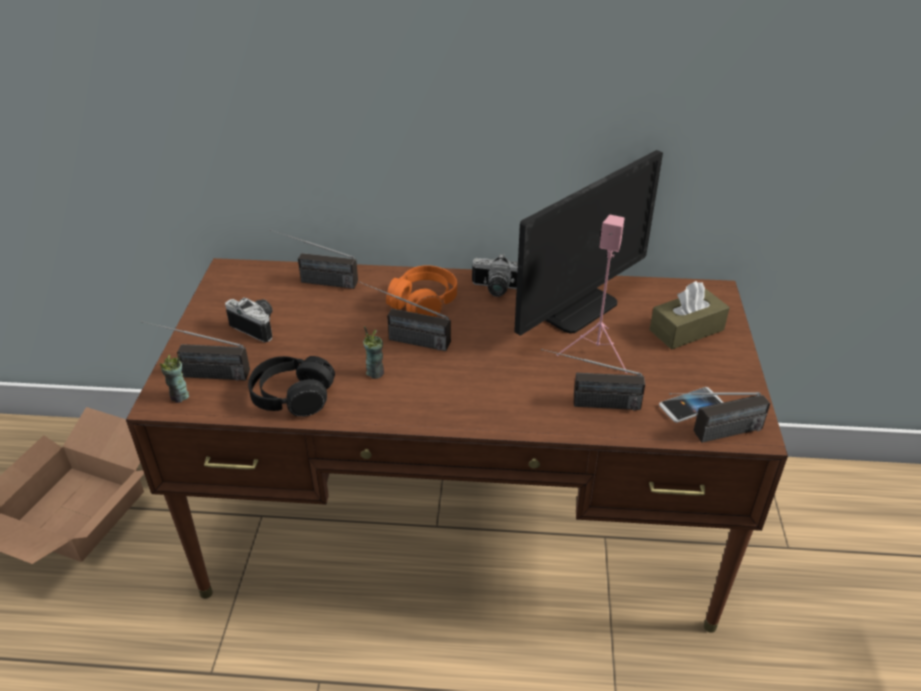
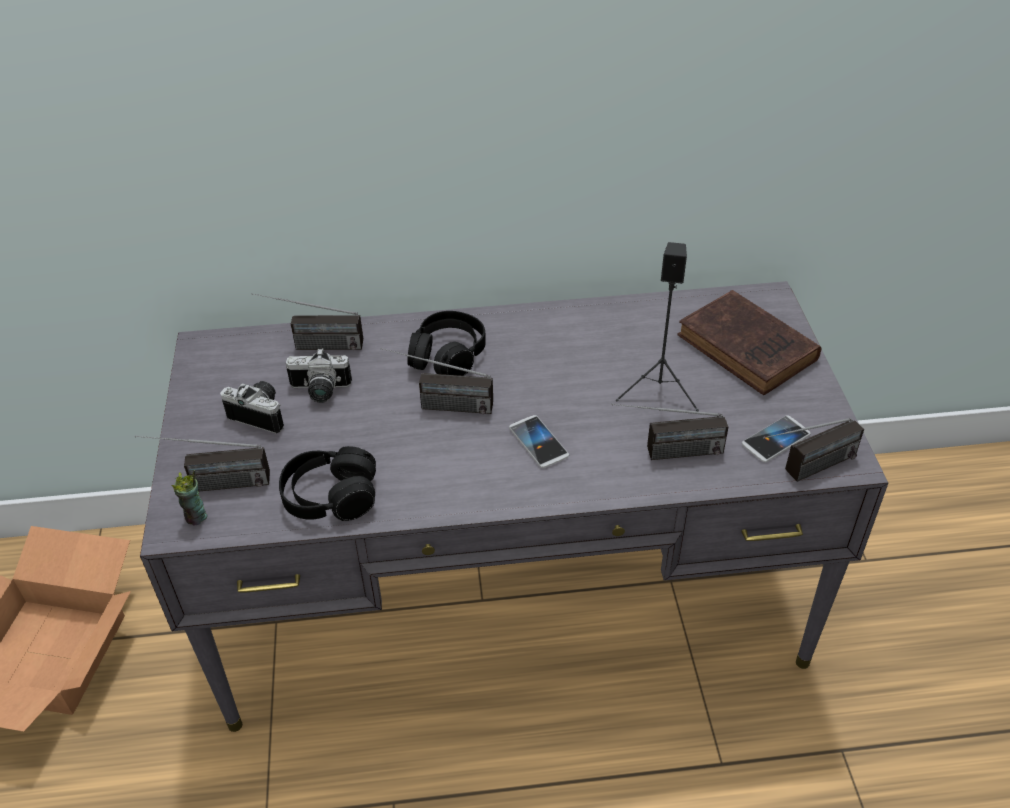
camera: 10 degrees left, 5 degrees up
brown desk [126,258,788,633] -> grey desk [140,281,888,732]
cup [363,326,384,379] -> none
orange headphones [386,265,457,317] -> black headphones [407,311,486,376]
camera [472,253,518,297] -> camera moved to [286,348,352,403]
monitor [514,150,663,335] -> none
pink speaker [556,215,628,373] -> black speaker [616,242,699,411]
brown tissue box [649,281,730,350] -> brown book [677,290,821,395]
none -> phone [509,415,569,468]

